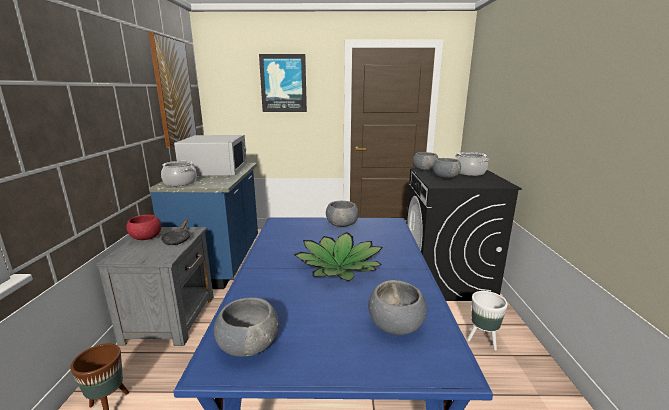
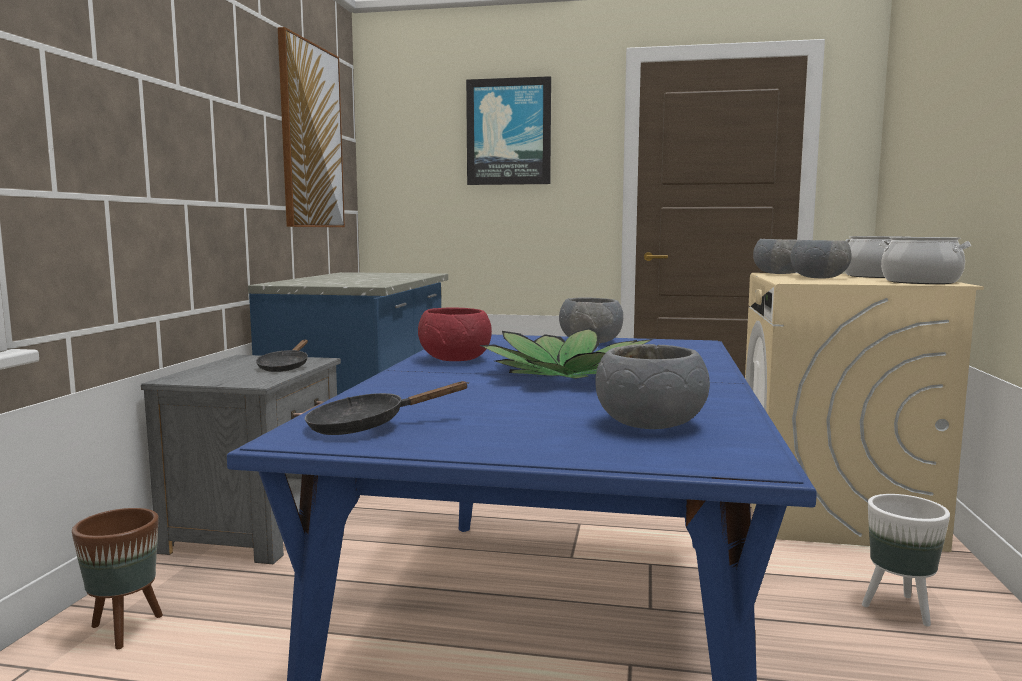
camera: 10 degrees right, 10 degrees down
red bowl [126,215,161,240] -> red bowl moved to [418,308,492,361]
cooking pot [161,161,197,186] -> cooking pot moved to [879,237,971,284]
white microwave [174,135,247,176] -> none
grey bowl [214,297,279,357] -> black frying pan [305,381,469,435]
black washing machine [406,168,522,301] -> beige washing machine [745,273,984,552]

